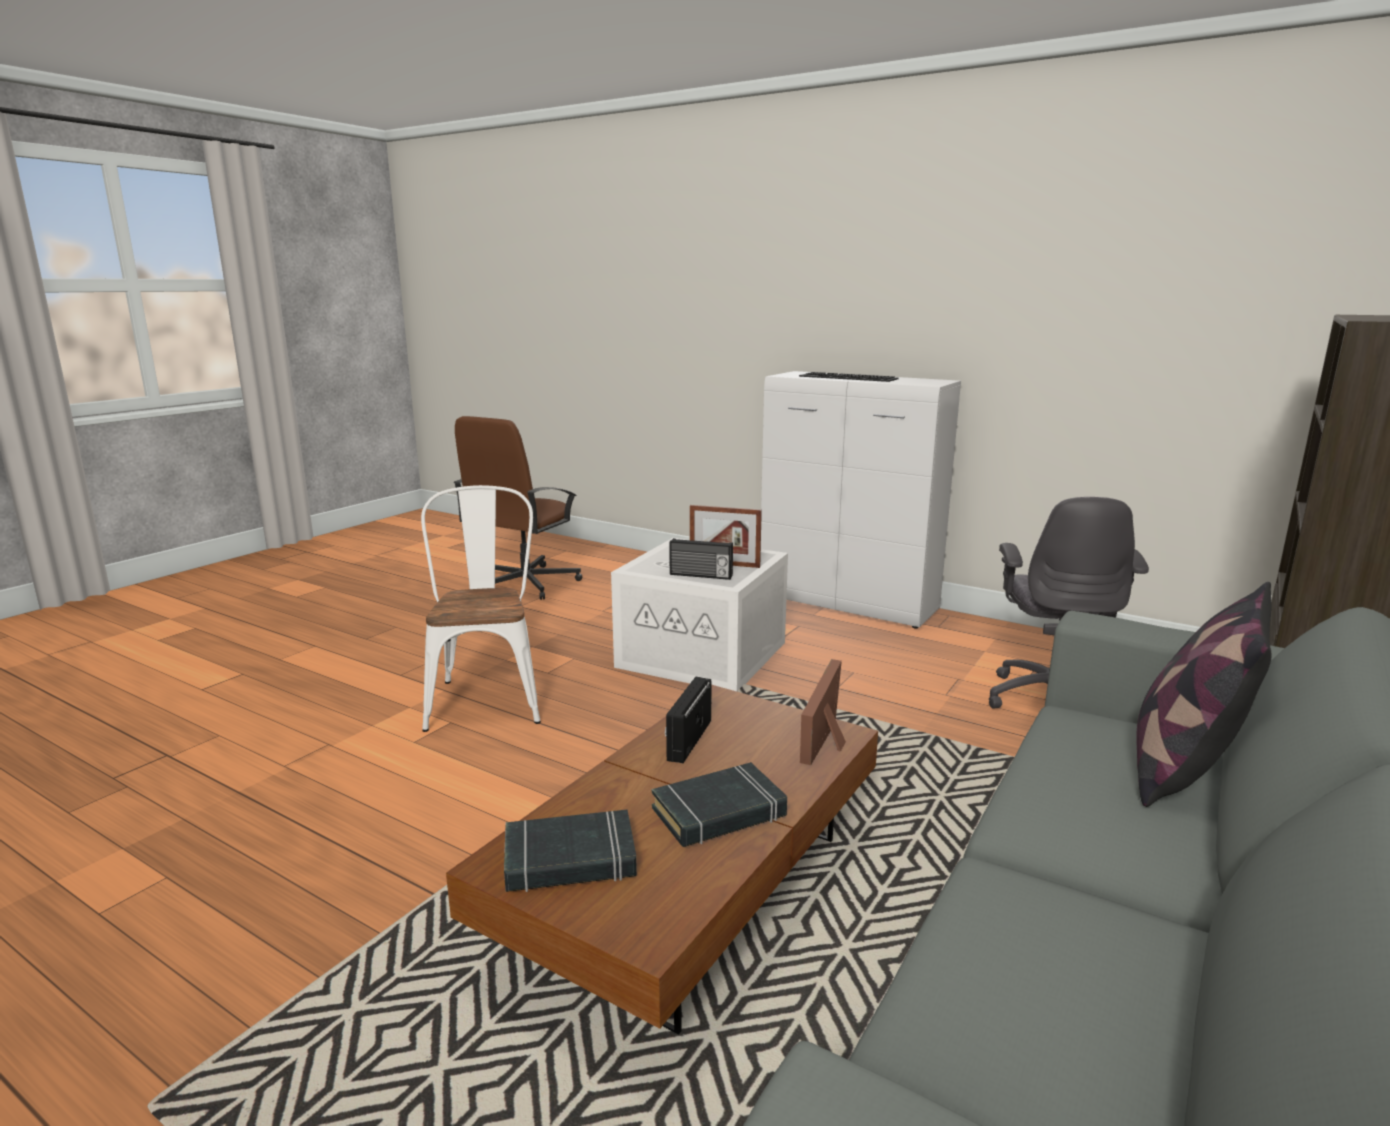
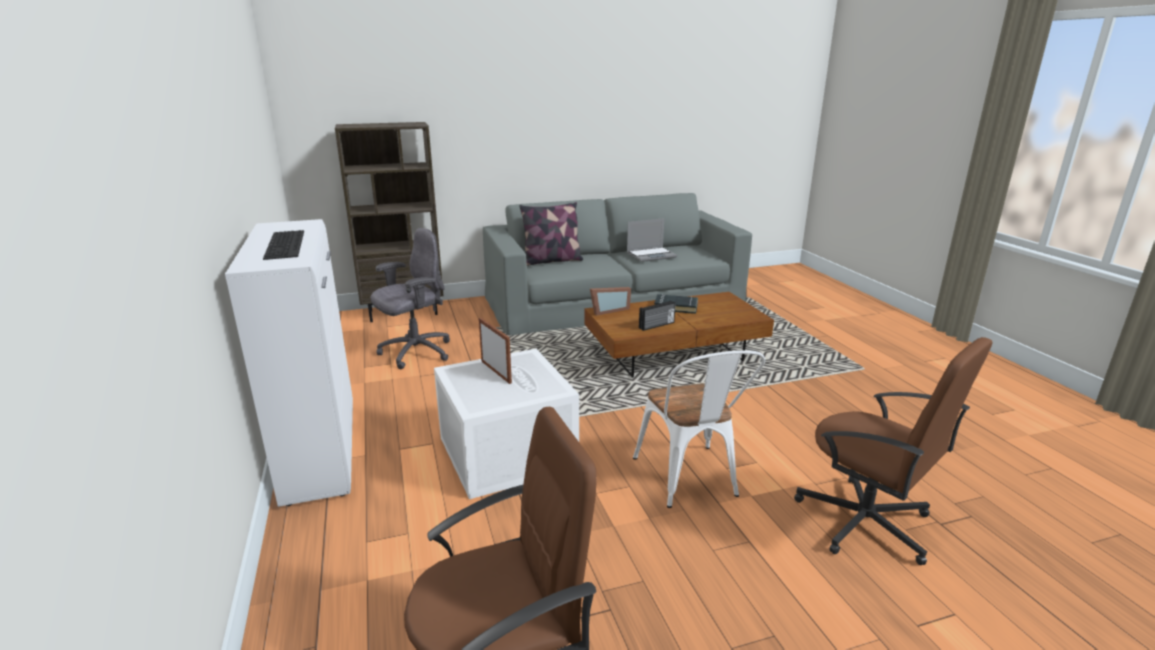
camera: 140 degrees left, 5 degrees up
white chair [421,485,541,732] -> white chair turned 45 degrees counterclockwise [633,350,765,508]
black book [504,810,637,892] -> none
radio [669,538,733,580] -> none
none -> laptop [627,218,677,262]
none -> brown office chair [794,337,993,565]

